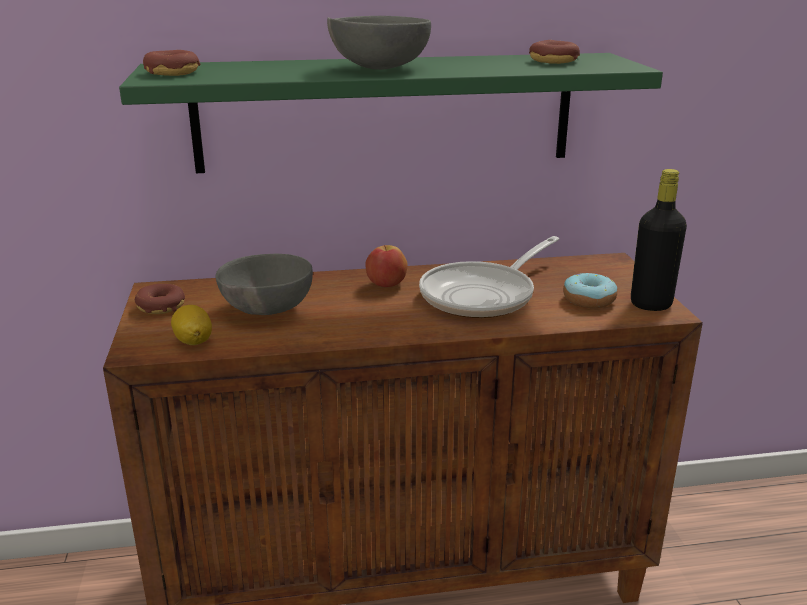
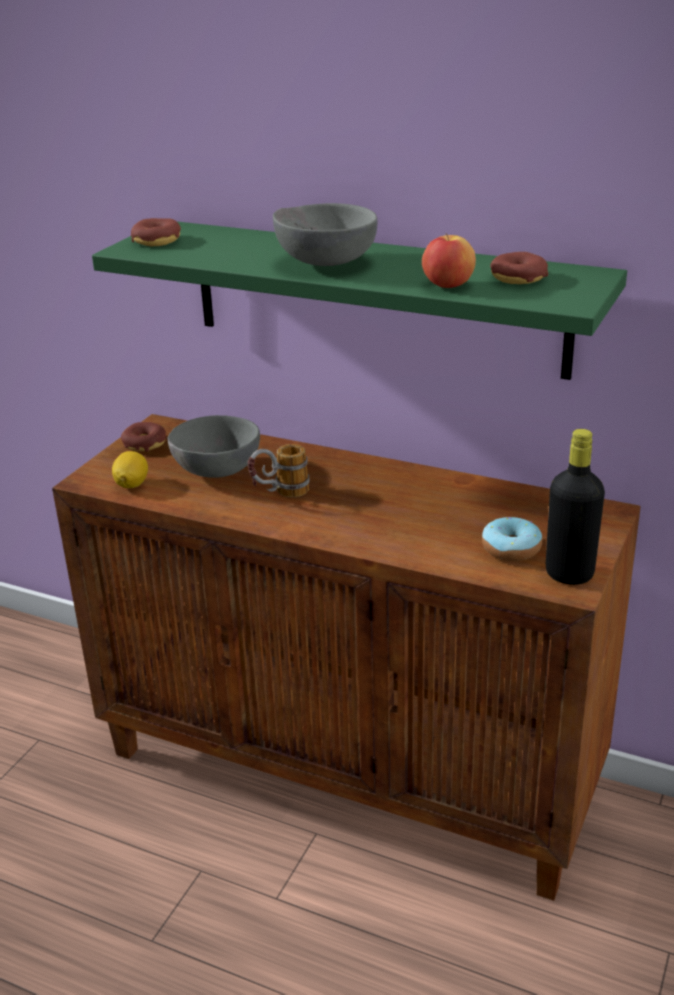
camera: 35 degrees right, 5 degrees up
apple [365,245,408,287] -> apple moved to [422,234,476,288]
frying pan [419,236,559,318] -> none
none -> mug [248,444,309,498]

